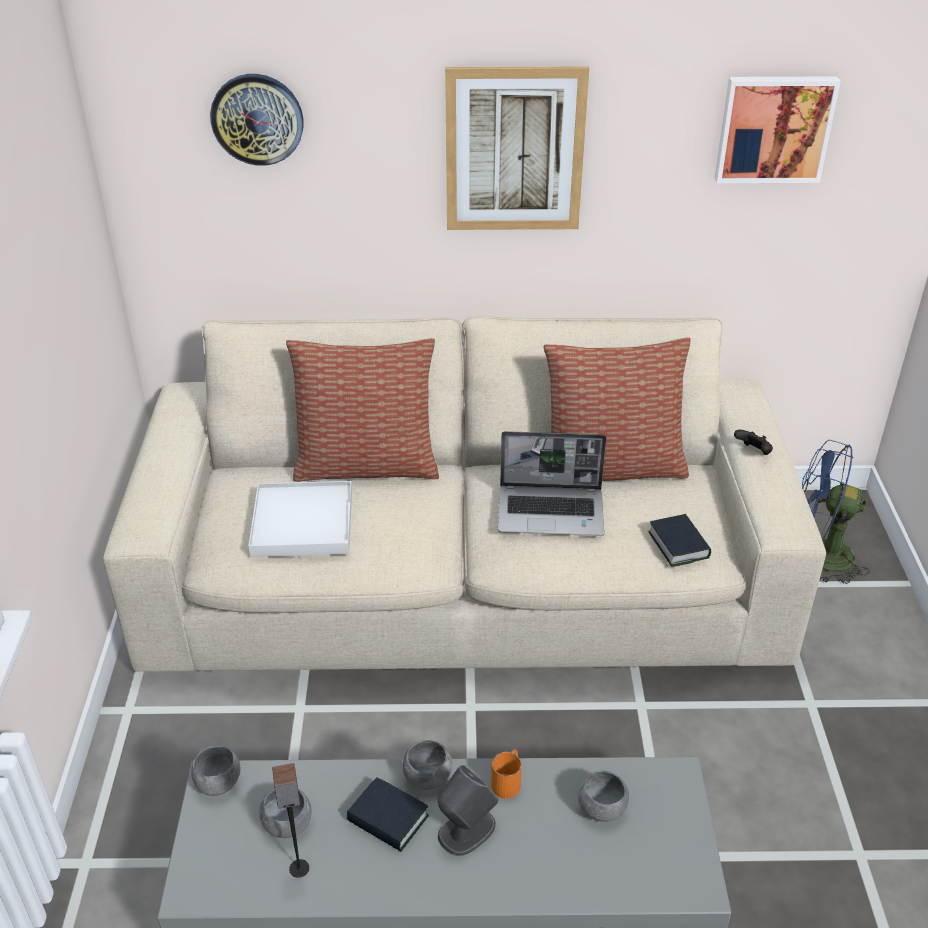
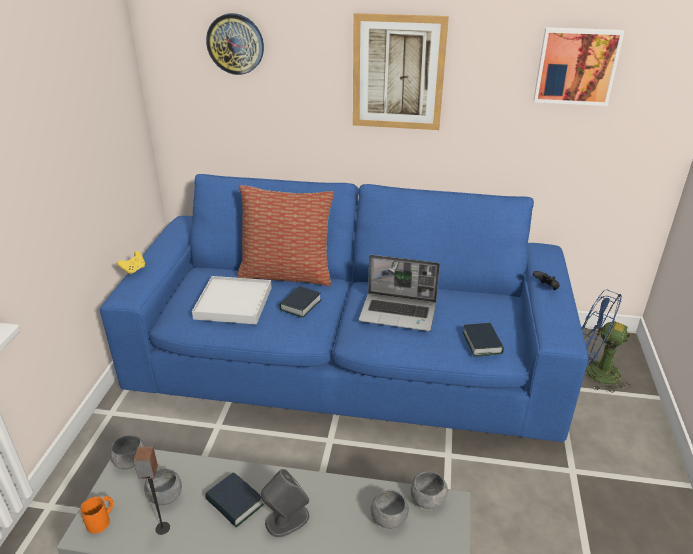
camera: 10 degrees right, 5 degrees down
beige sofa [103,316,826,672] -> blue sofa [100,174,588,442]
grey bowl [403,740,453,790] -> grey bowl moved to [411,471,448,509]
orange mug [491,749,522,799] -> orange mug moved to [80,496,113,534]
pillow [544,337,691,481] -> none
none -> yellow game controller [117,251,145,275]
none -> book [279,286,322,318]

